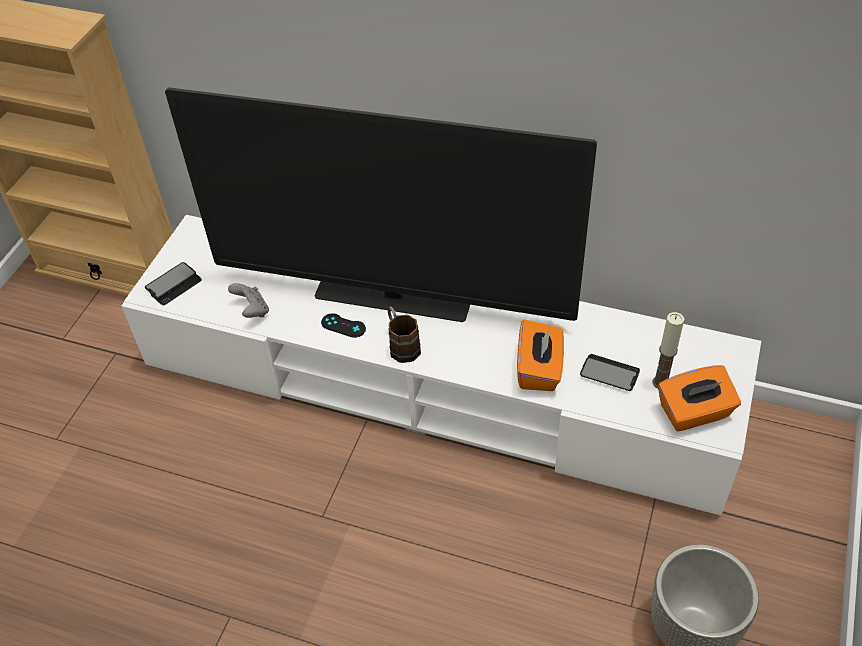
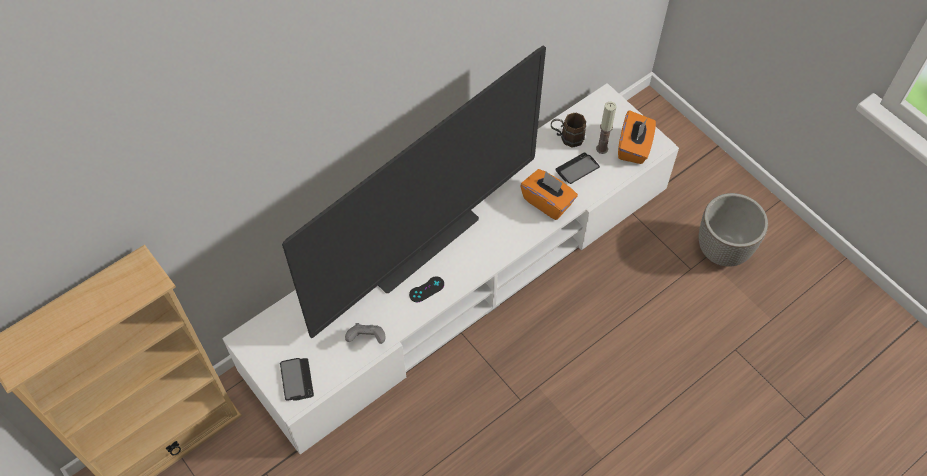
camera: 60 degrees left, 10 degrees up
brown mug [388,306,421,363] -> brown mug moved to [551,113,586,147]

